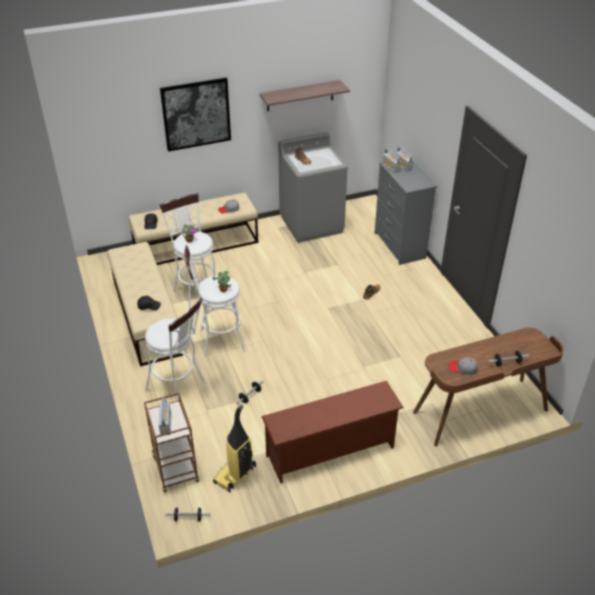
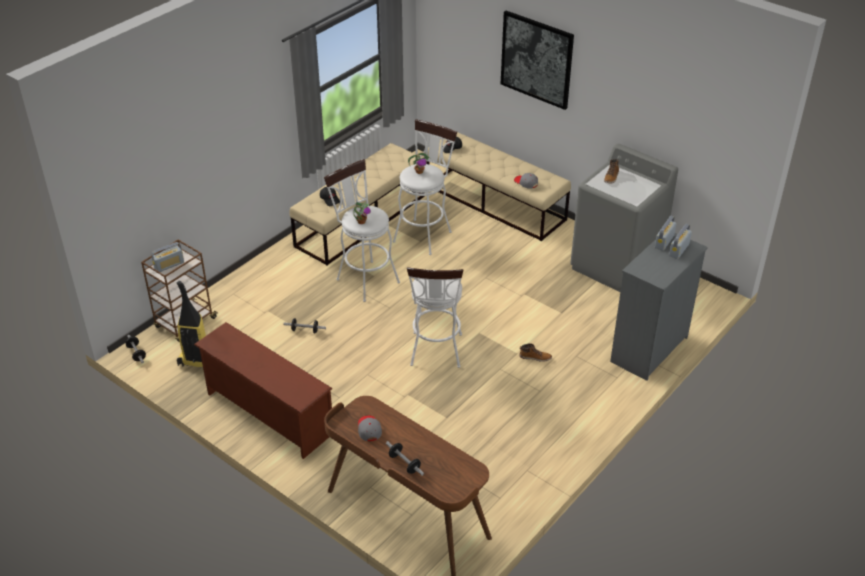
camera: 60 degrees right, 0 degrees up
white stool [145,298,205,401] -> white stool moved to [407,267,463,368]
shelf [259,80,350,111] -> none

